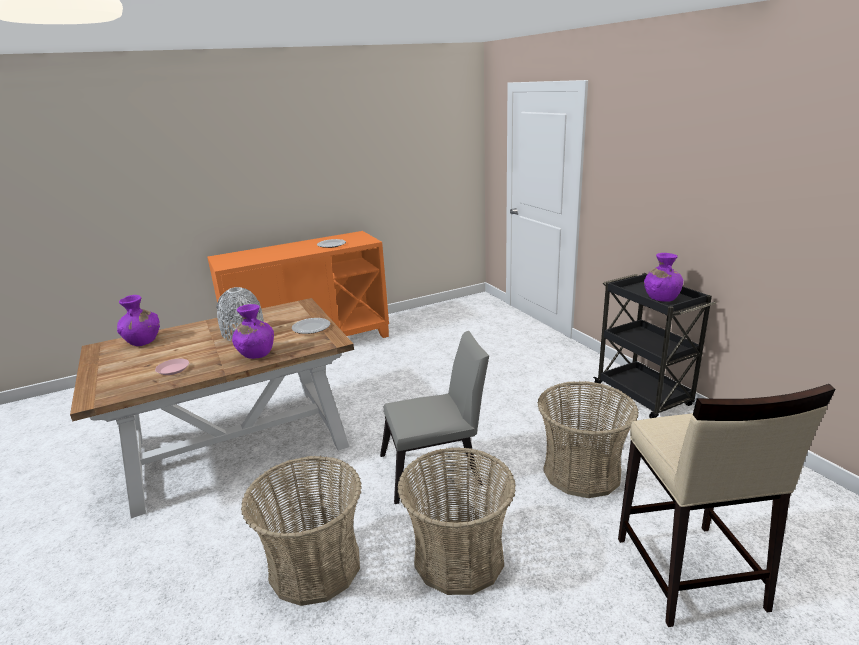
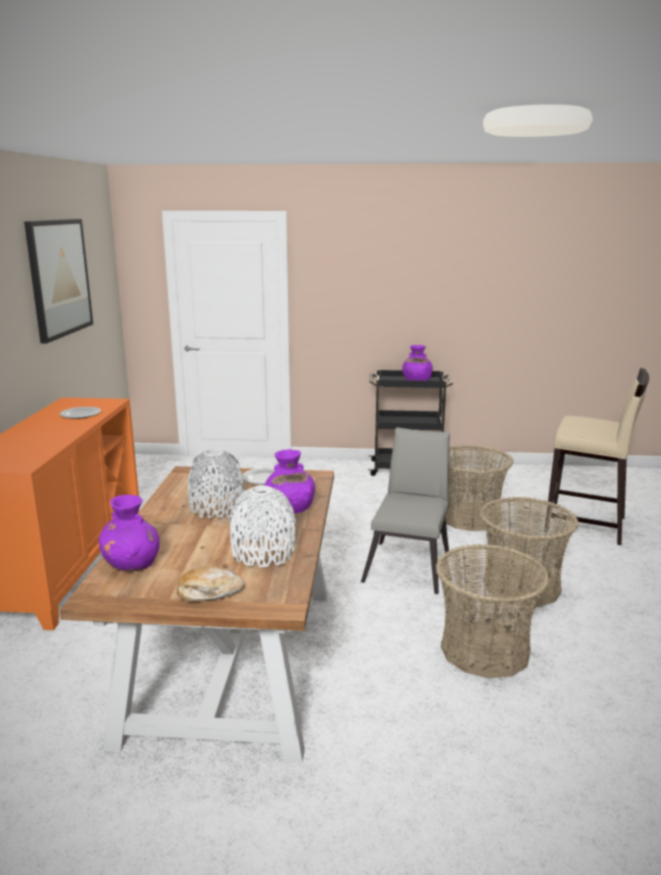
camera: 60 degrees left, 5 degrees down
pink plate [155,359,189,375] -> white vase [229,485,296,568]
none -> picture [24,219,93,344]
none -> bread [177,566,244,602]

